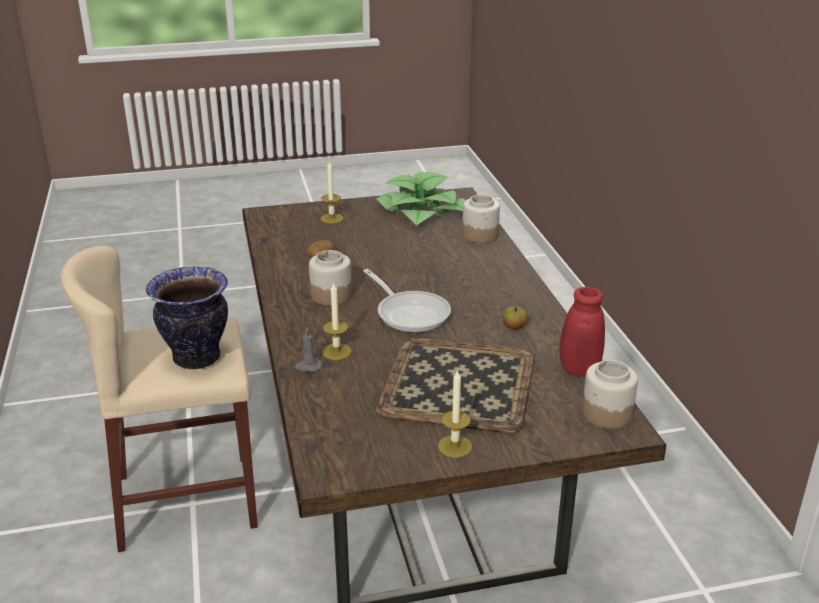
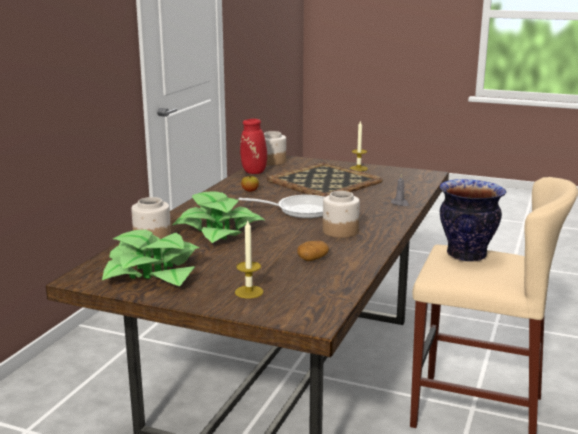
camera: 145 degrees left, 10 degrees down
candle [322,282,352,360] -> none
frying pan [363,269,451,333] -> frying pan turned 90 degrees clockwise [239,195,325,218]
none -> potted plant [173,191,266,243]

